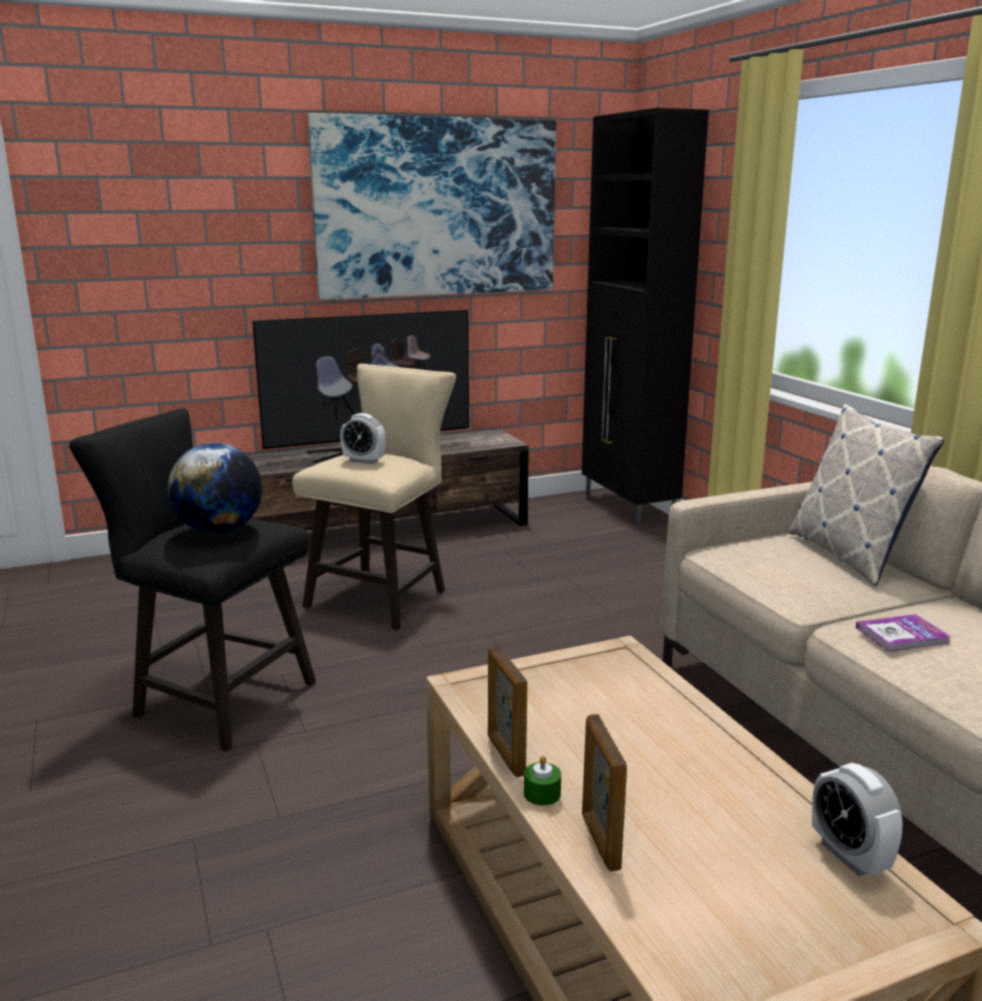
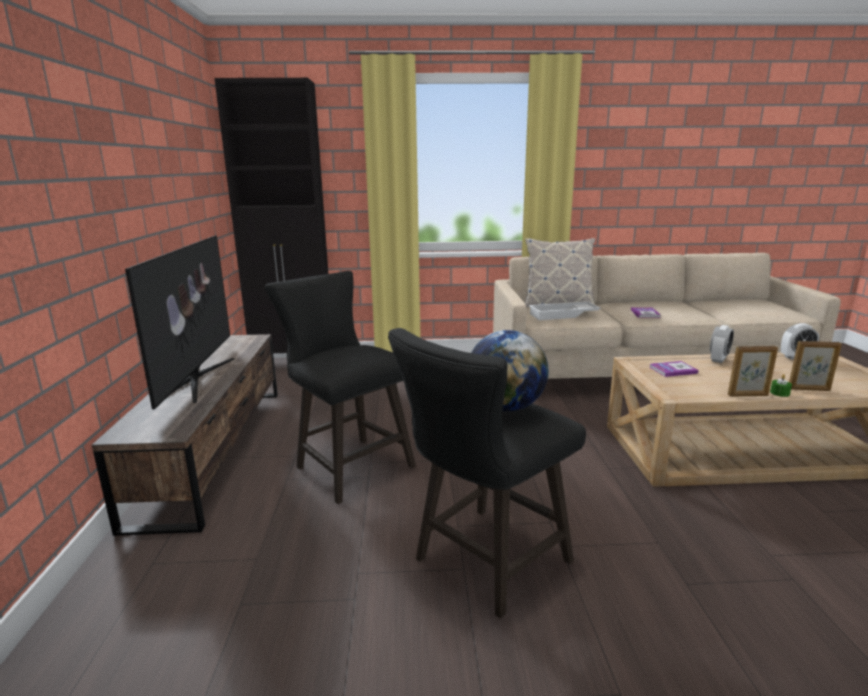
camera: 70 degrees left, 0 degrees up
beige stool [292,364,456,630] -> black stool [265,271,416,504]
picture [307,113,556,300] -> none
alarm clock [340,413,385,464] -> alarm clock moved to [710,325,734,363]
none -> white tray [529,301,601,320]
none -> book [649,361,699,377]

